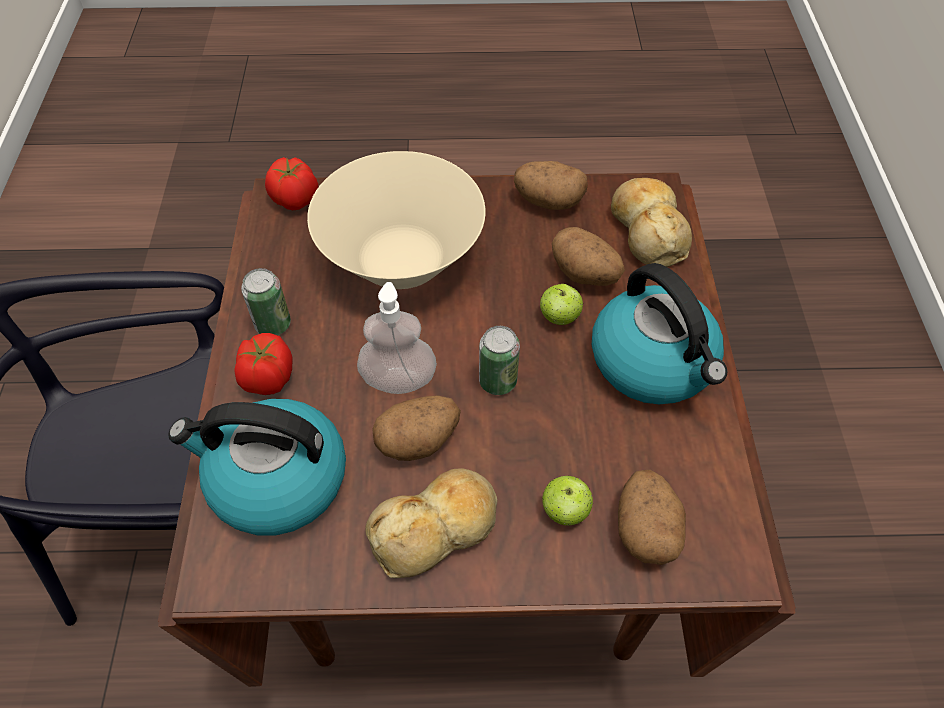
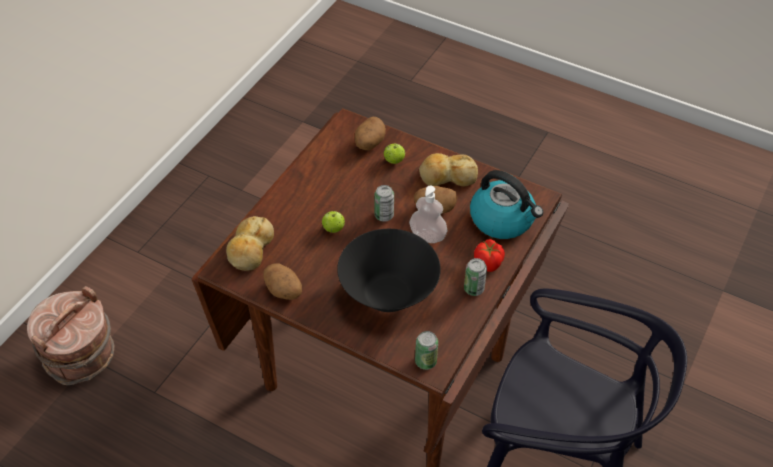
camera: 150 degrees left, 5 degrees down
tomato [265,157,318,210] -> can [415,331,438,370]
beige bowl [307,151,485,289] -> black bowl [337,229,441,312]
potato [552,227,625,286] -> none
kettle [592,263,727,404] -> none
none -> brown bucket [27,286,114,385]

